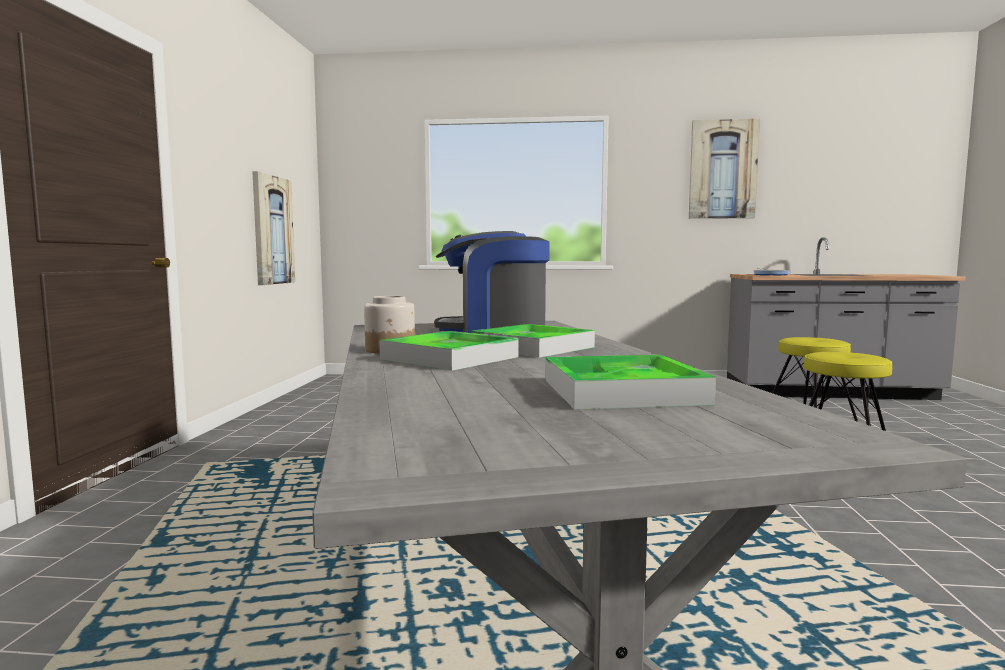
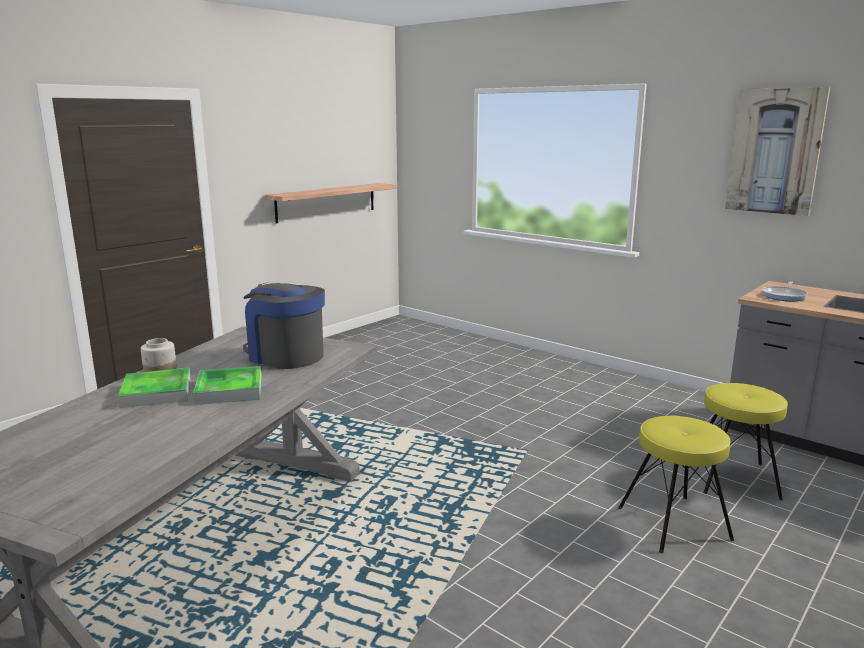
camera: 35 degrees right, 10 degrees up
picture [252,171,295,285] -> shelf [265,183,397,224]
tray [546,355,716,410] -> none

